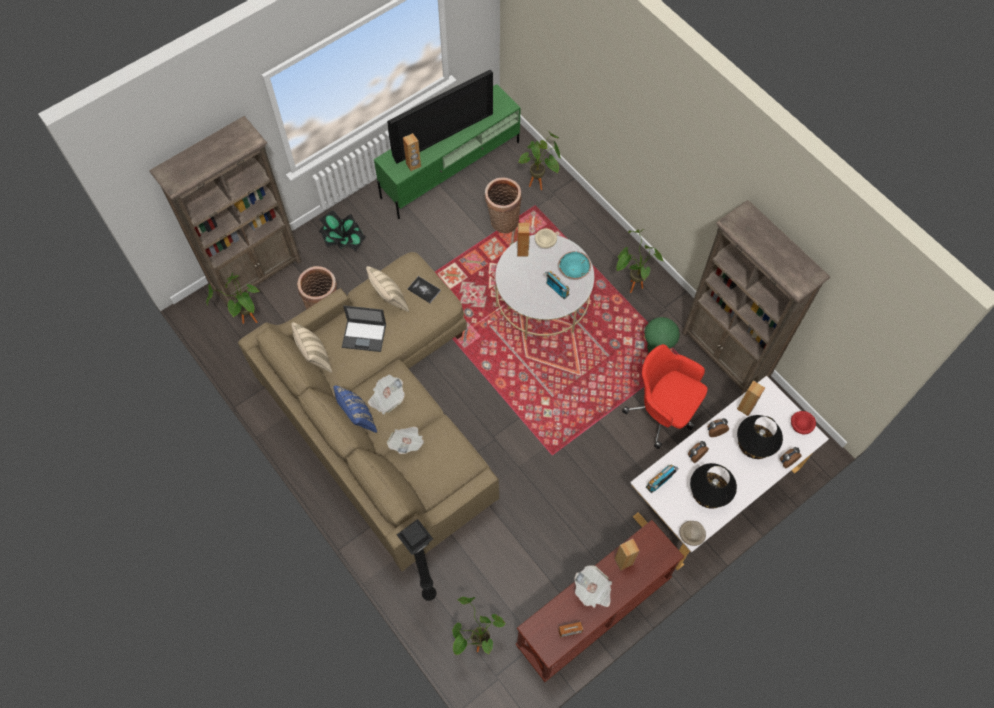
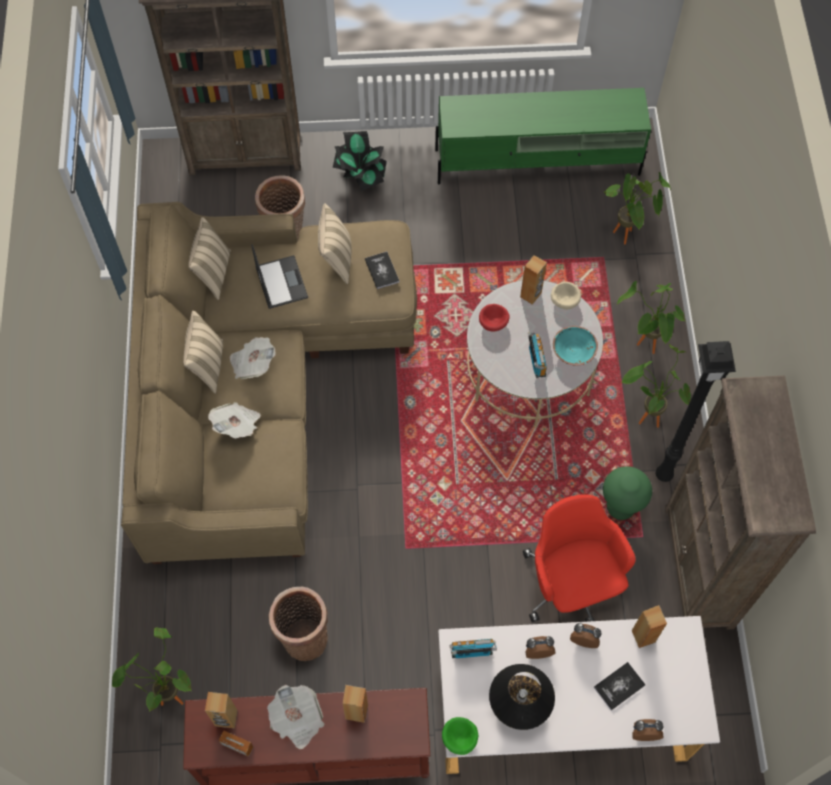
camera: 35 degrees right, 0 degrees up
potted plant [206,273,259,324] -> potted plant moved to [616,281,686,354]
blue pillow [333,385,377,433] -> beige pillow [183,311,223,394]
laptop [342,305,386,352] -> laptop turned 150 degrees counterclockwise [251,244,308,309]
television [387,70,493,164] -> none
black floor lamp [397,519,437,601] -> black floor lamp moved to [656,341,736,482]
brown speaker [403,133,421,171] -> brown speaker moved to [205,692,238,728]
basket [485,177,522,233] -> basket moved to [268,587,328,661]
beige bowl [679,521,706,546] -> green bowl [442,717,478,755]
black table lamp [737,415,783,459] -> book [594,662,646,710]
red bowl [791,411,816,434] -> red bowl moved to [479,304,510,332]

